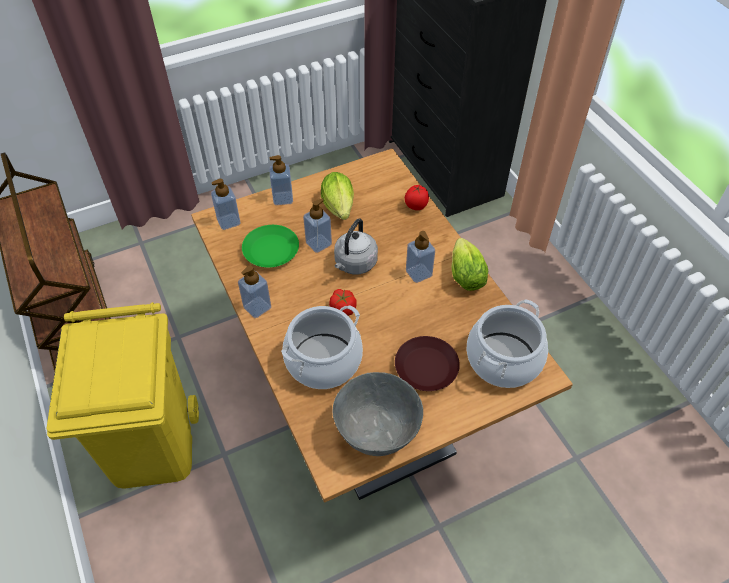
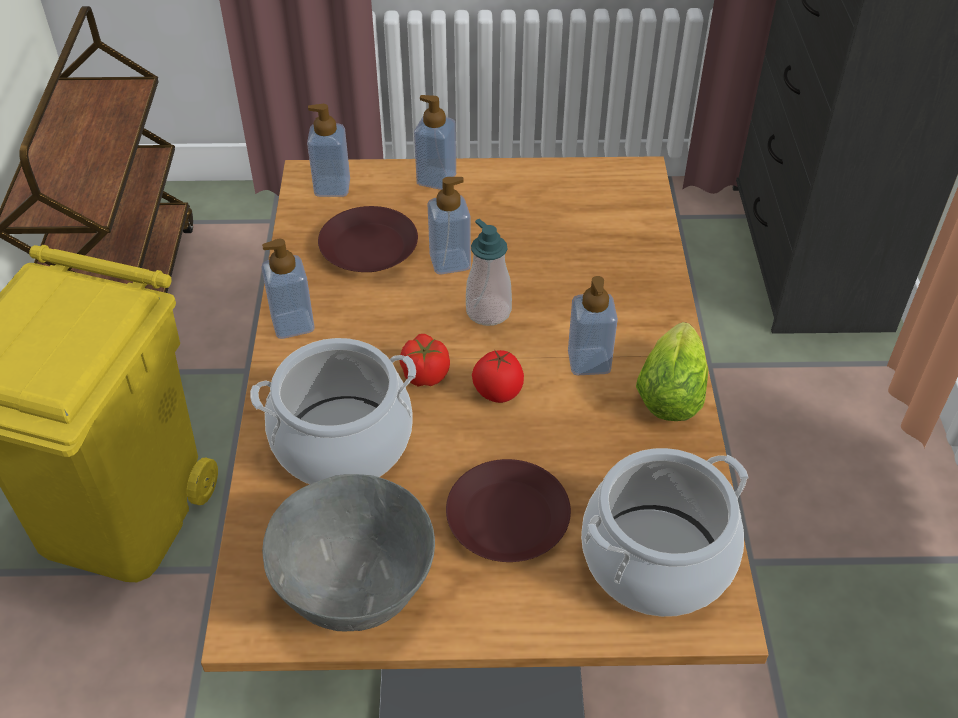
camera: 25 degrees right, 5 degrees down
green plate [242,225,299,268] -> brown plate [318,206,418,272]
lettuce [321,172,354,220] -> none
grey kettle [334,218,378,274] -> soap dispenser [466,219,512,326]
tomato [405,185,429,210] -> tomato moved to [472,350,524,403]

